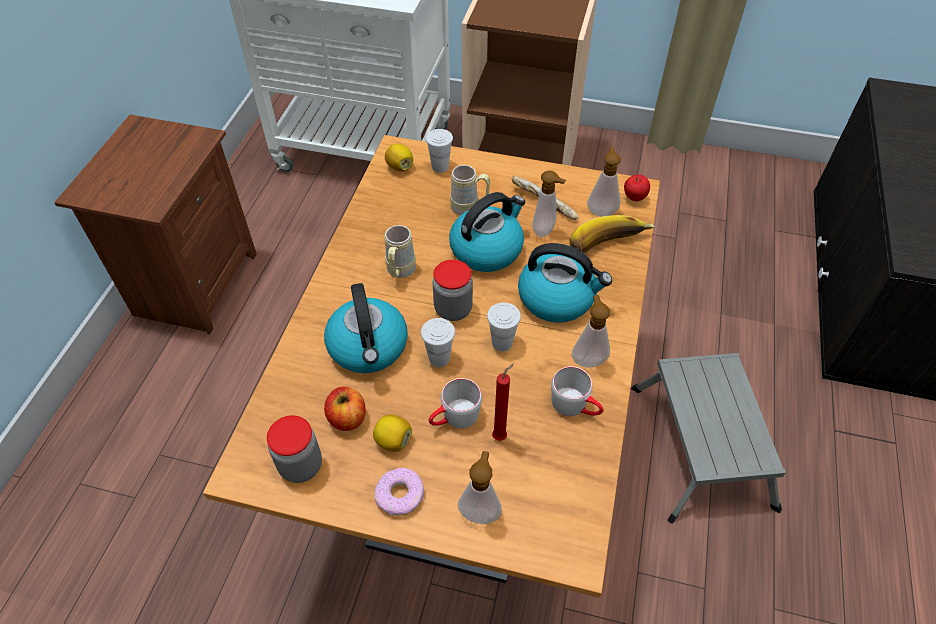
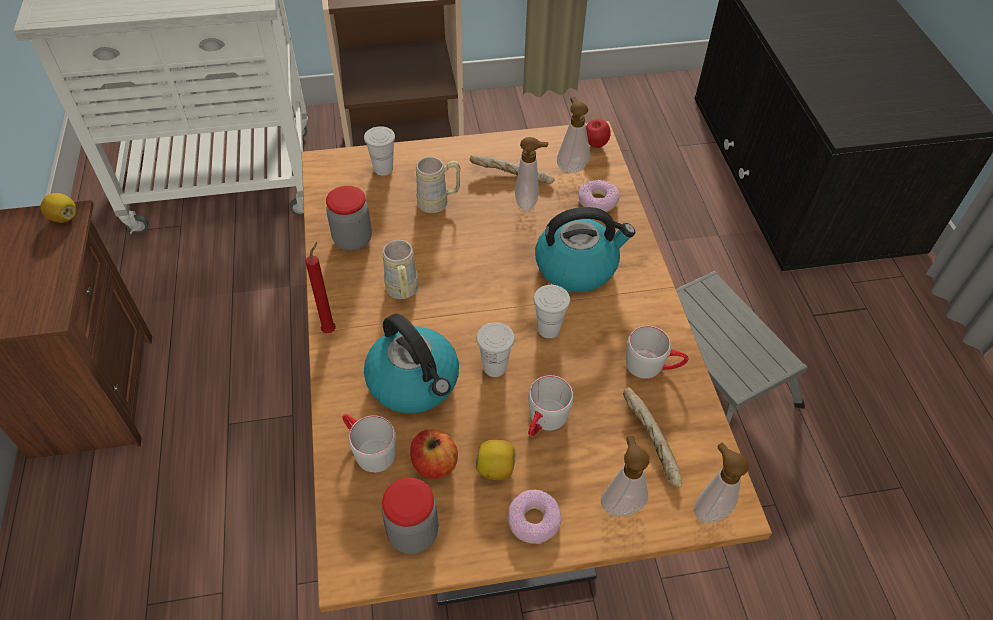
camera: 25 degrees left, 0 degrees up
lemon [385,144,413,172] -> lemon moved to [40,193,76,223]
jar [433,260,473,321] -> jar moved to [326,186,372,251]
kettle [449,192,525,272] -> none
red candle [492,363,514,441] -> red candle moved to [305,242,336,333]
banana [569,215,655,254] -> donut [578,180,620,212]
soap dispenser [572,295,610,367] -> soap dispenser moved to [694,443,749,523]
none -> grey mug [342,414,396,473]
none -> bread [623,387,682,487]

